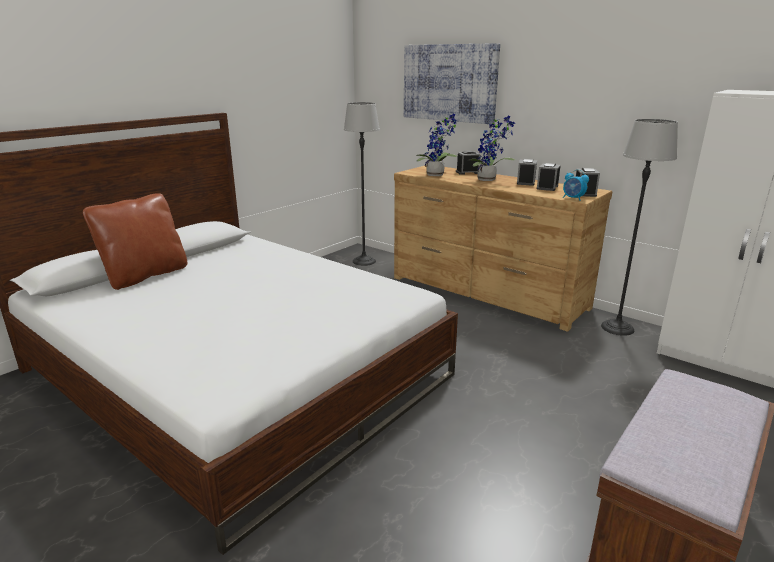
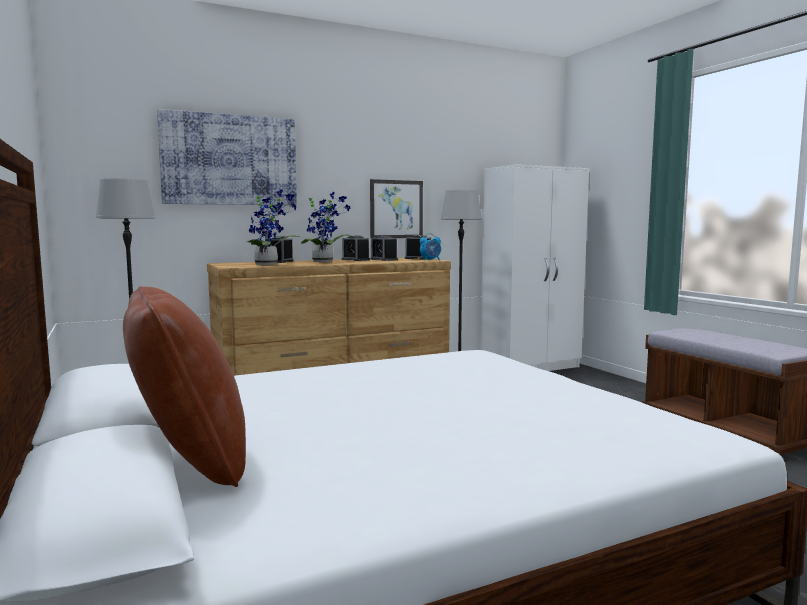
camera: 65 degrees left, 15 degrees down
none -> picture [370,179,423,239]

